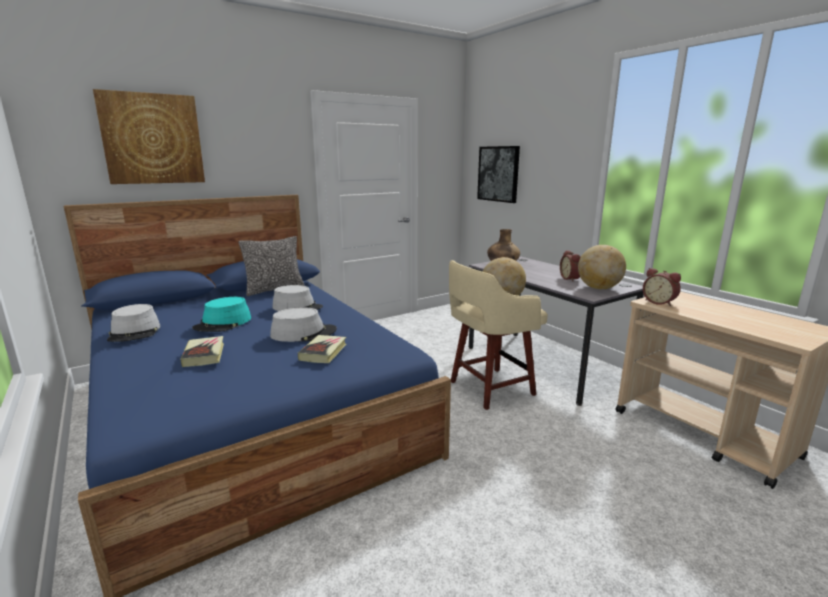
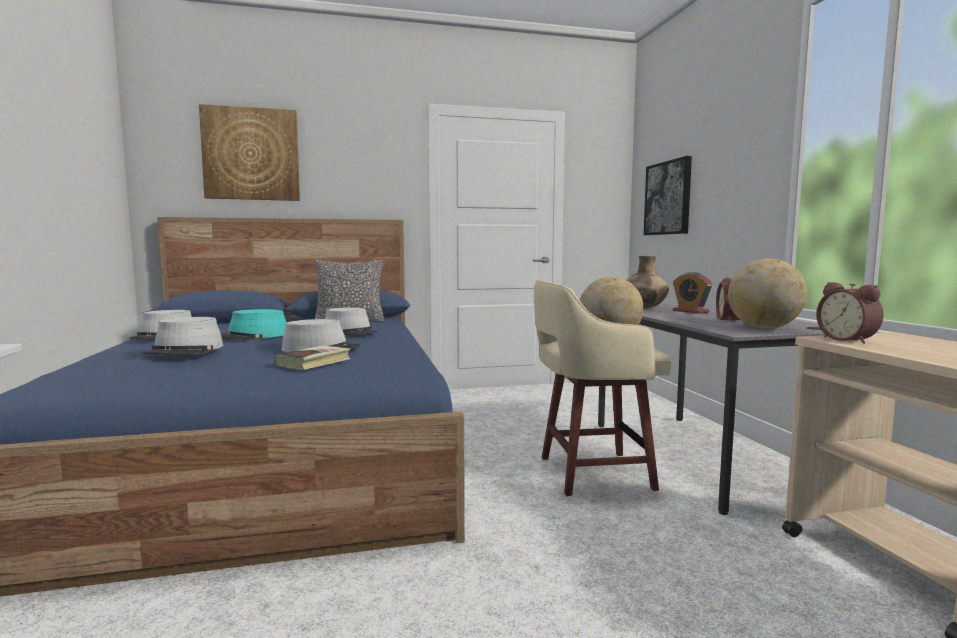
camera: 20 degrees right, 10 degrees down
book [180,336,224,367] -> grey hat [143,317,223,354]
none -> alarm clock [673,272,713,314]

